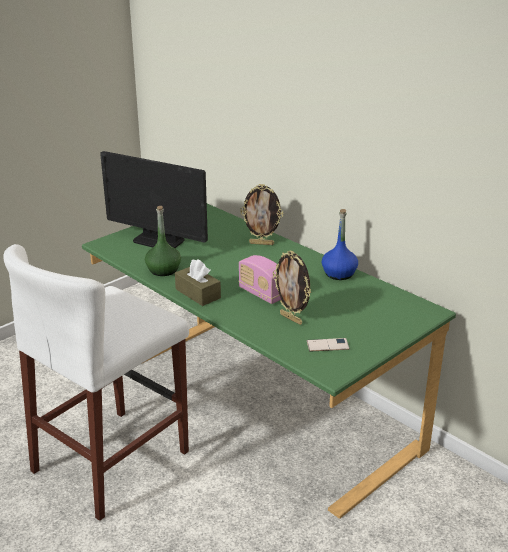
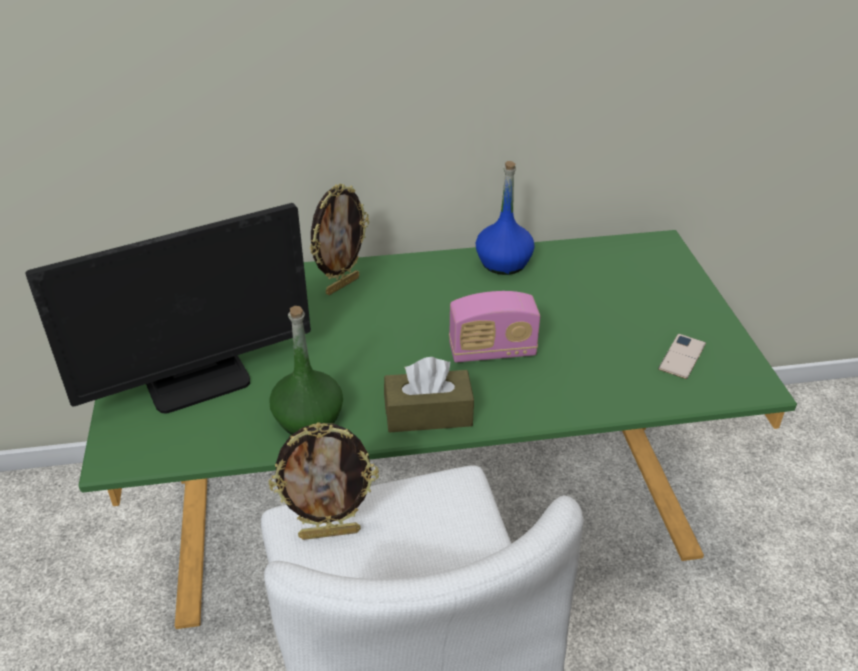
camera: 55 degrees left, 10 degrees up
picture frame [273,250,311,325] -> picture frame moved to [269,422,379,540]

